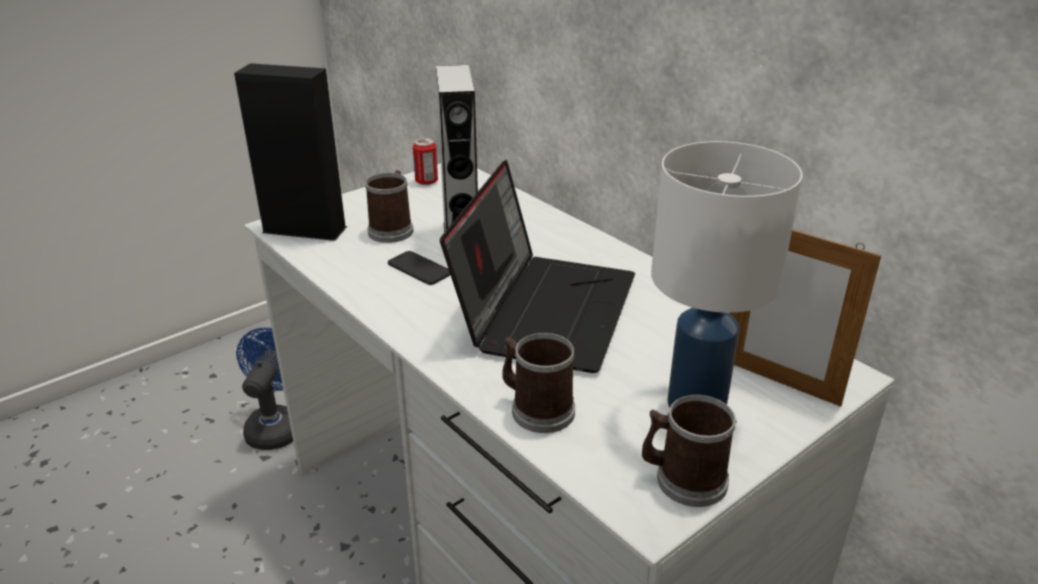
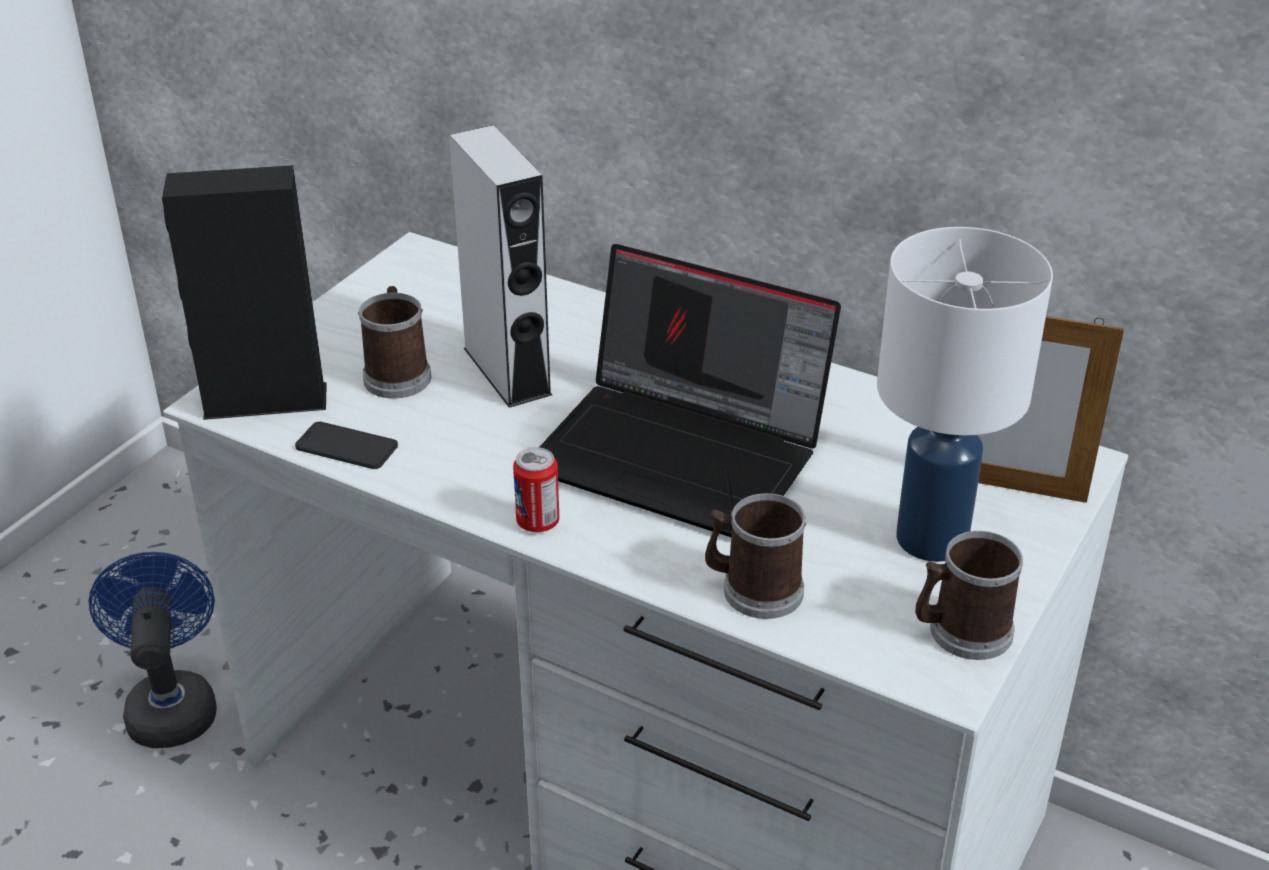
camera: 20 degrees left, 5 degrees up
phone [388,251,450,285] -> phone moved to [295,422,398,469]
can [413,138,438,185] -> can moved to [513,447,559,532]
laptop [440,160,635,373] -> laptop turned 120 degrees clockwise [540,244,841,537]

